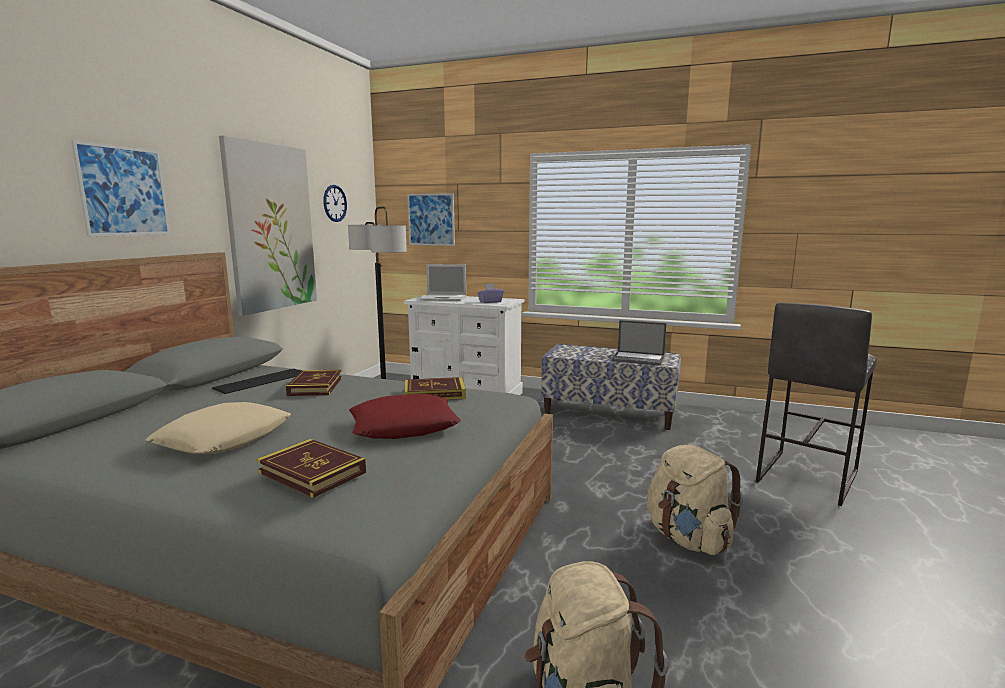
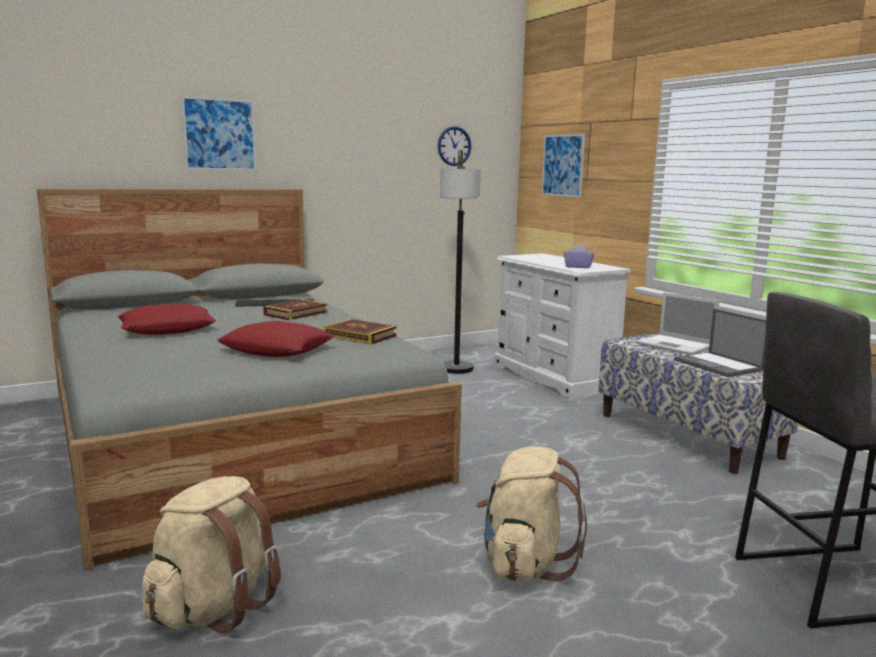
camera: 40 degrees right, 0 degrees up
beige pillow [146,402,291,454] -> red pillow [118,304,216,335]
picture [219,136,317,316] -> none
book [257,439,366,498] -> none
laptop [420,264,466,301] -> laptop moved to [636,292,719,355]

